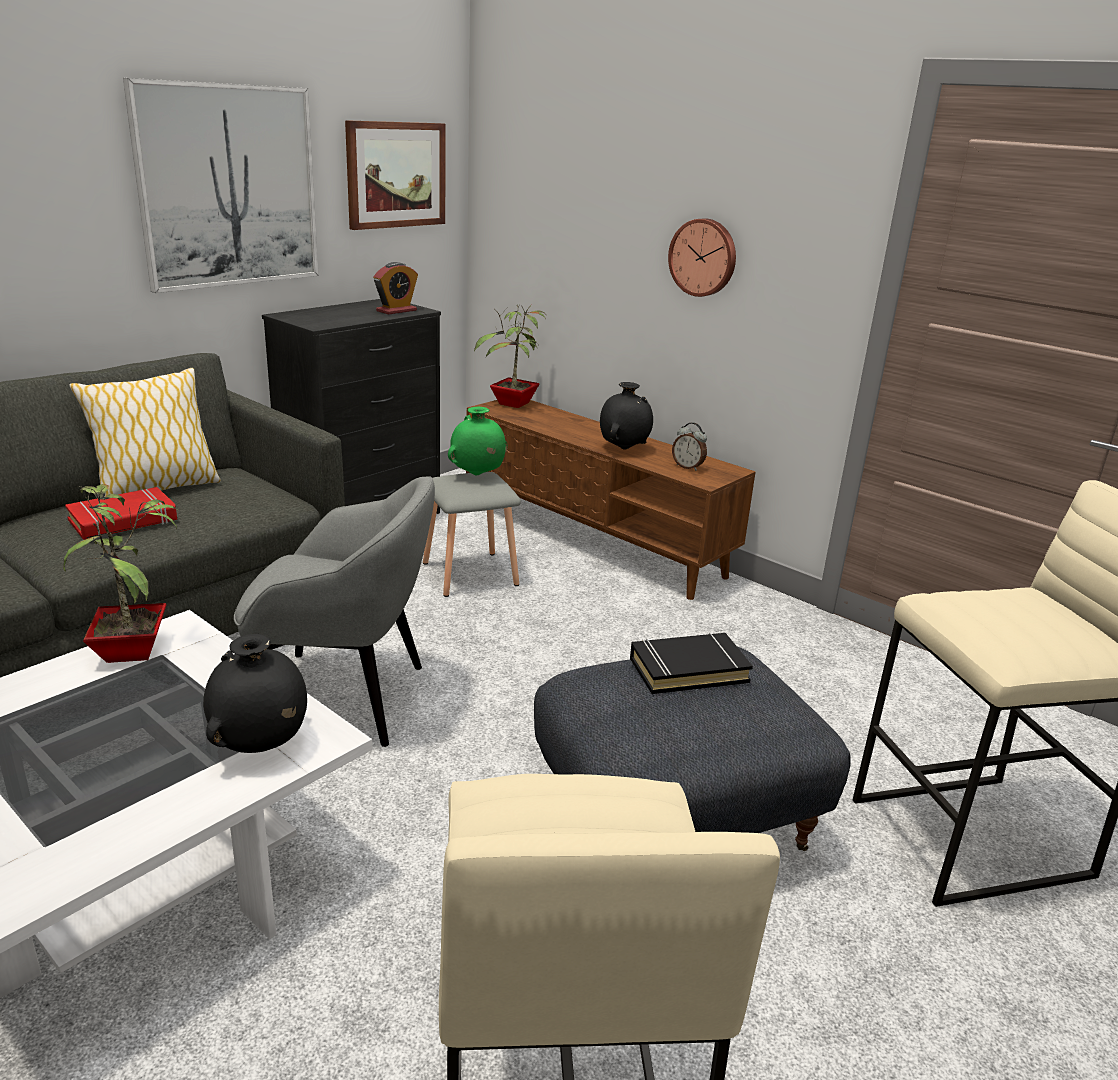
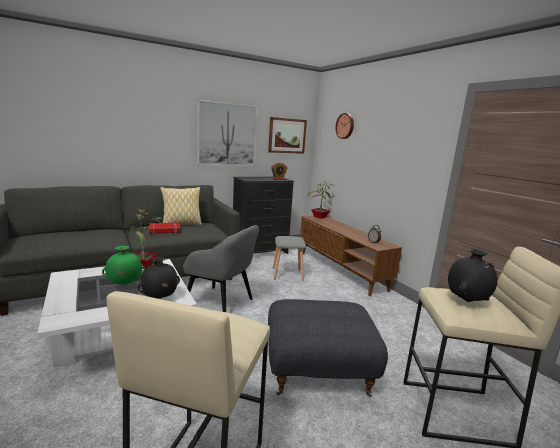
camera: 20 degrees right, 10 degrees down
green vase [448,407,508,476] -> green vase moved to [102,246,145,285]
black vase [600,382,653,449] -> black vase moved to [448,249,498,302]
black book [630,632,753,694] -> none
wall clock [668,218,736,297] -> wall clock moved to [335,113,354,139]

